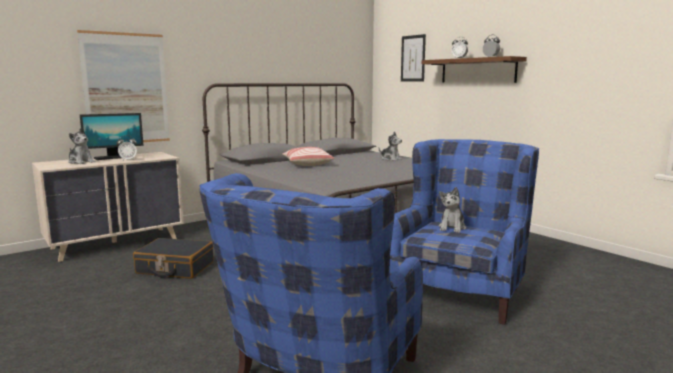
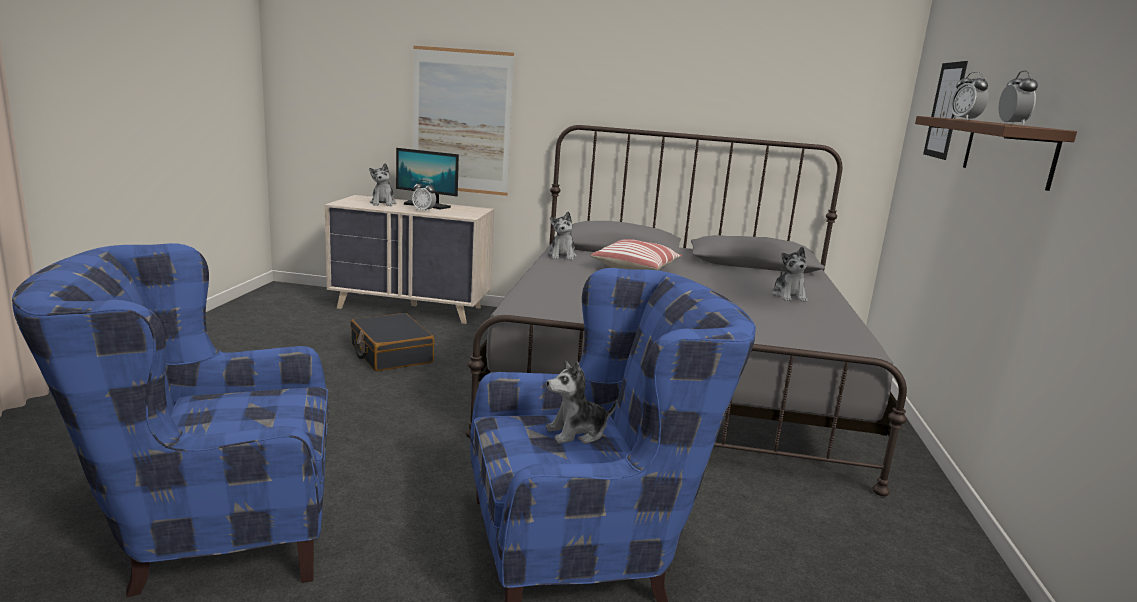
camera: 45 degrees right, 5 degrees up
none -> plush toy [548,211,577,260]

